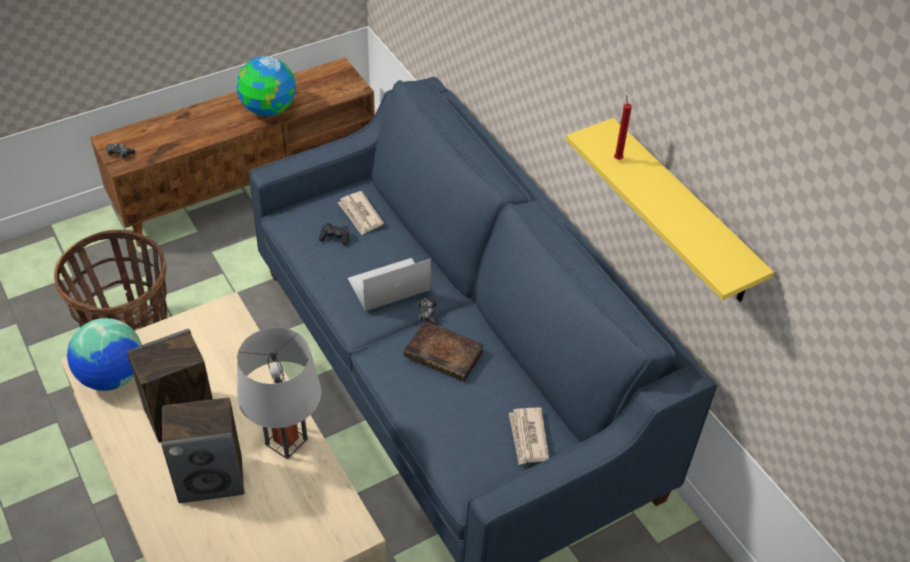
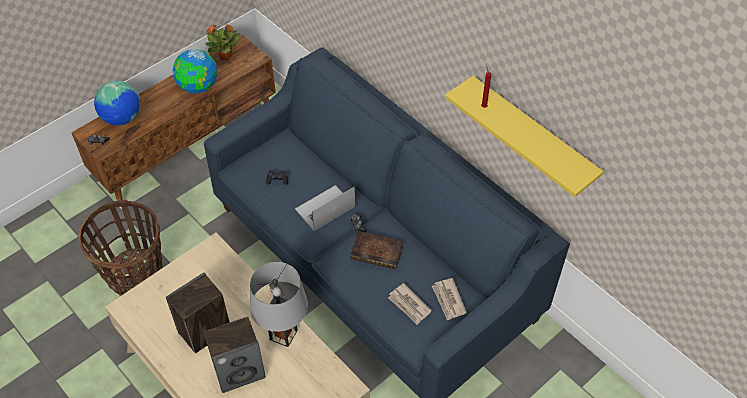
camera: 10 degrees left, 5 degrees up
globe [67,318,142,391] -> globe moved to [94,81,140,126]
newspaper [338,191,384,235] -> newspaper moved to [388,283,432,325]
none -> potted plant [205,24,241,60]

